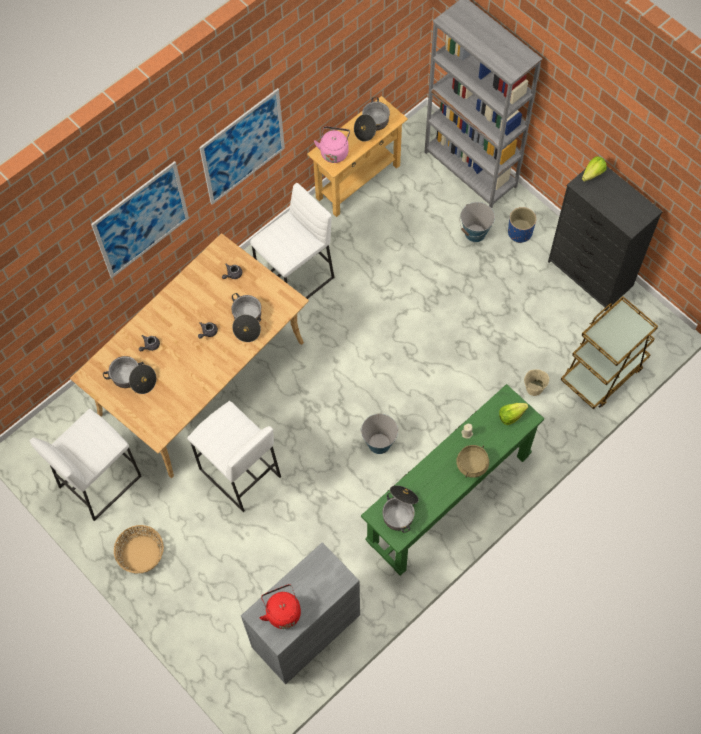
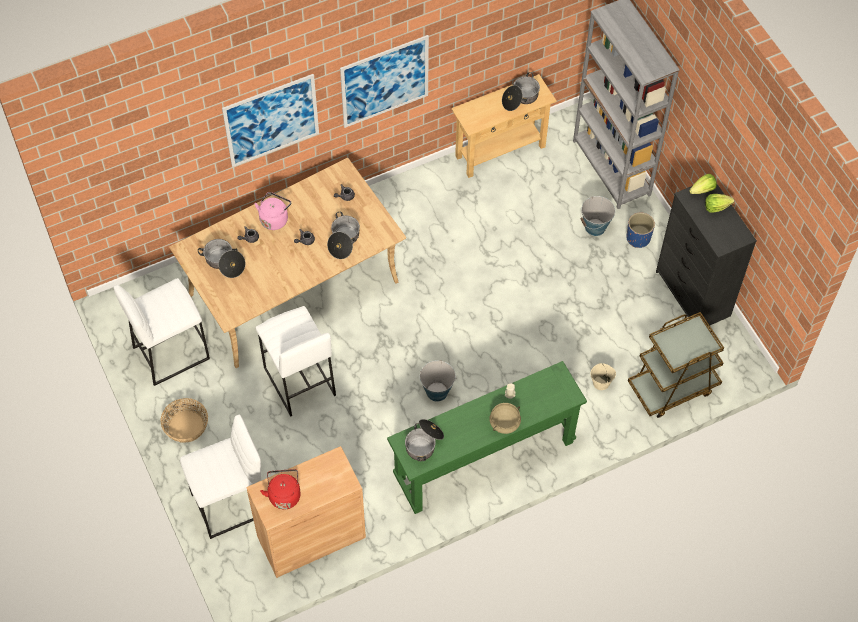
camera: 15 degrees right, 5 degrees down
grey cabinet [241,542,360,684] -> brown cabinet [246,446,366,578]
white stool [250,183,335,299] -> white stool moved to [180,414,261,539]
pink kettle [314,126,350,163] -> pink kettle moved to [254,192,291,230]
lettuce [499,403,528,425] -> lettuce moved to [705,194,734,213]

